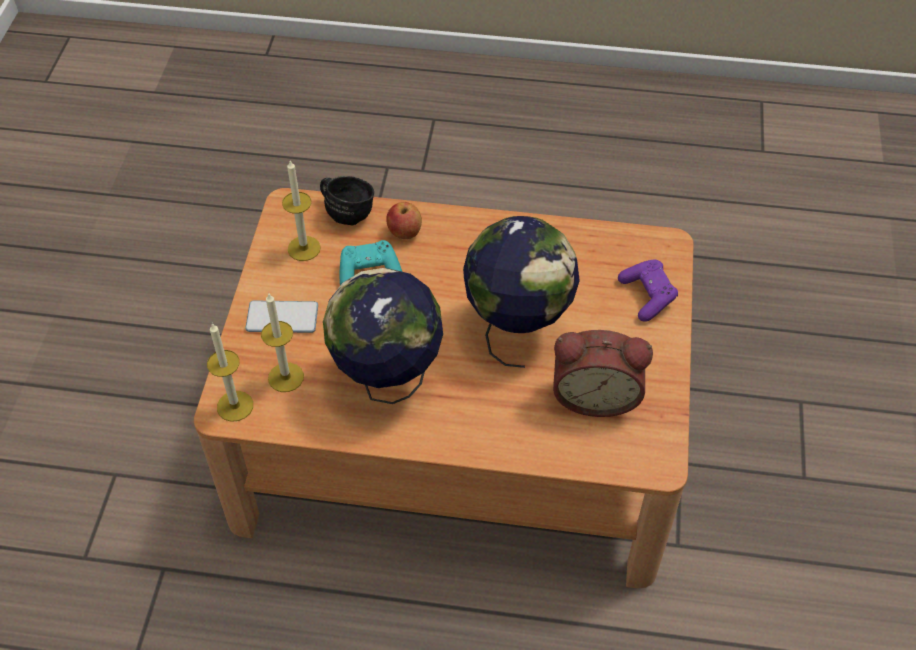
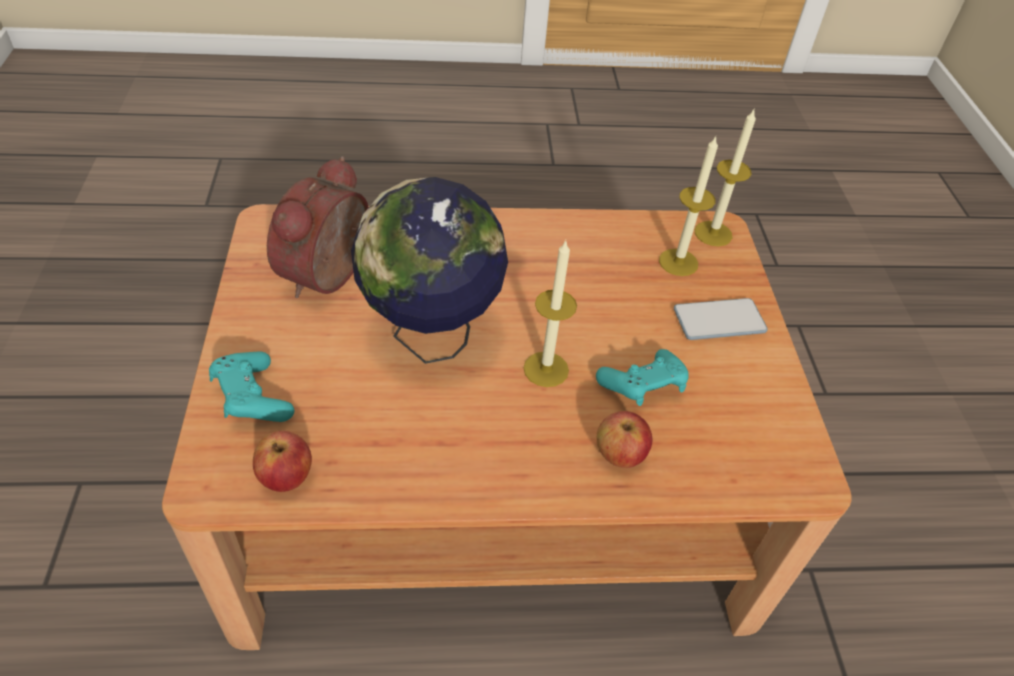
camera: 165 degrees right, 5 degrees down
candle [282,161,321,261] -> candle moved to [524,240,577,387]
black mug [320,176,374,226] -> none
globe [323,268,443,404] -> none
alarm clock [553,330,653,417] -> alarm clock turned 60 degrees counterclockwise [267,156,369,298]
purple game controller [618,260,678,322] -> turquoise game controller [209,352,294,422]
none -> apple [253,431,312,492]

